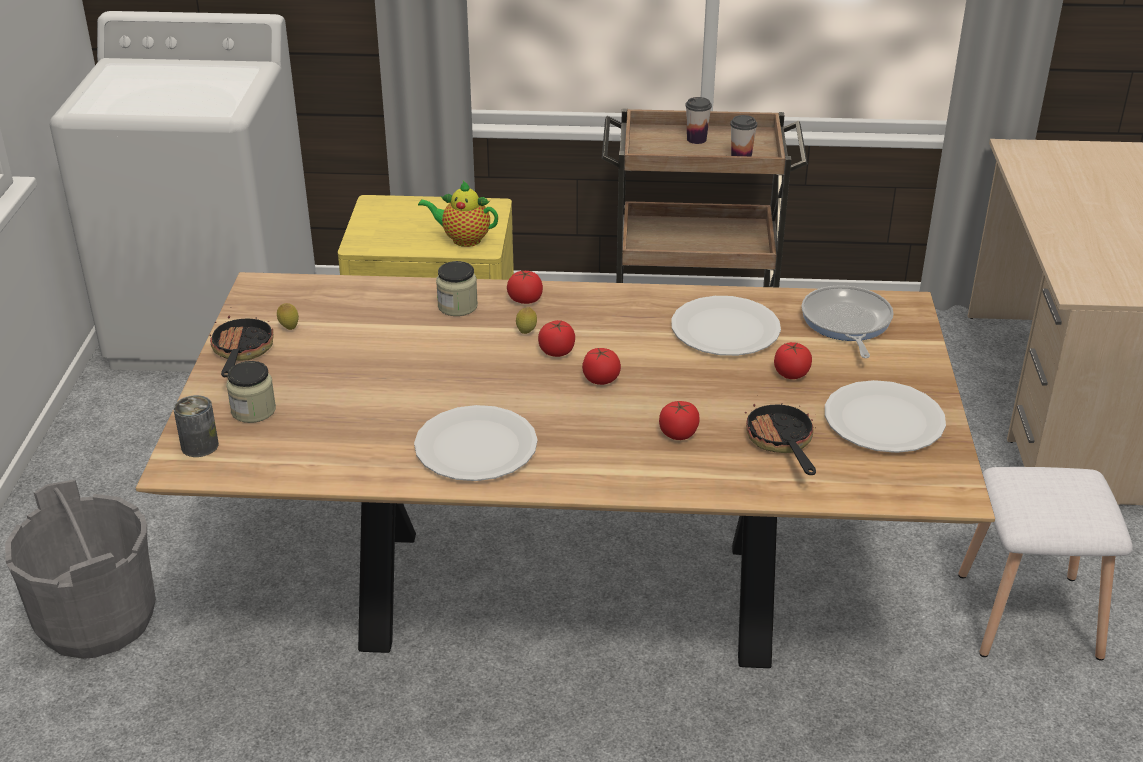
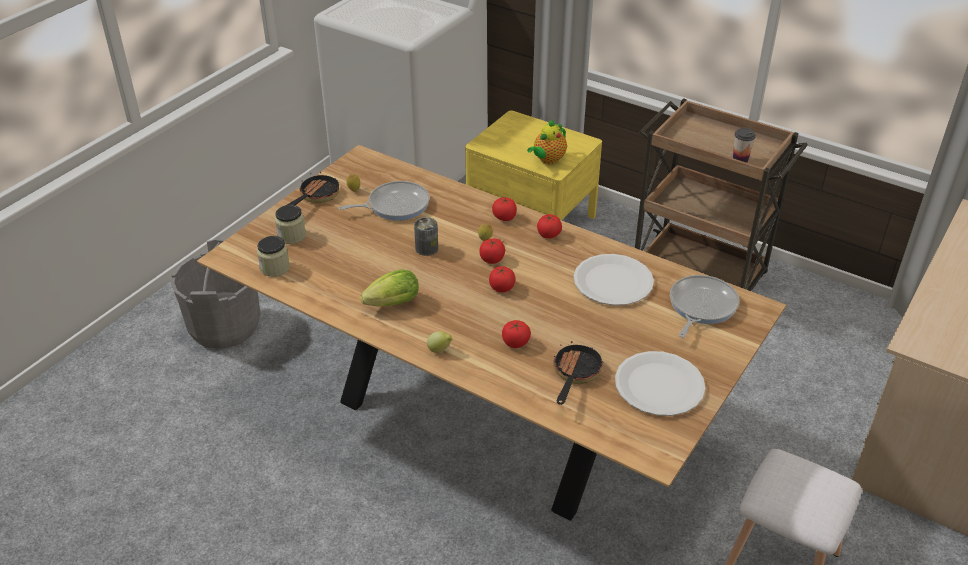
camera: 30 degrees right, 5 degrees up
can [173,395,219,457] -> can moved to [414,217,438,256]
white plate [414,405,538,481] -> lettuce [360,269,419,307]
teapot [418,181,498,247] -> teapot turned 90 degrees counterclockwise [527,120,567,165]
jar [436,261,478,316] -> jar moved to [257,236,290,277]
cup [685,97,712,144] -> none
tomato [774,342,812,379] -> tomato moved to [537,214,562,239]
none -> frying pan [338,181,429,221]
none -> lemon [427,331,452,353]

